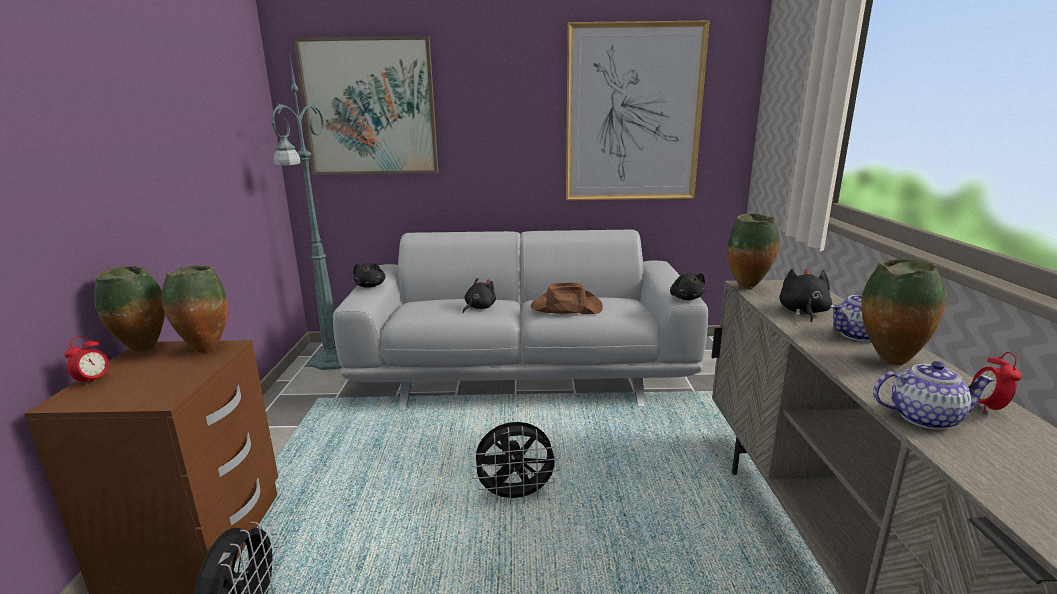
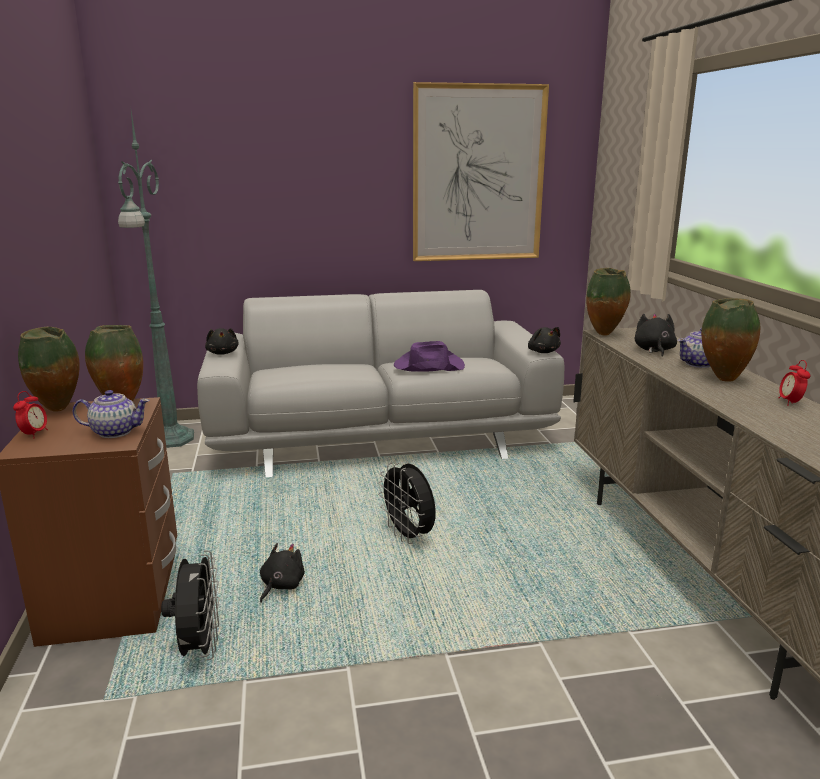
camera: 10 degrees left, 0 degrees up
picture [293,36,438,175] -> none
black plush toy [462,278,496,313] -> black plush toy moved to [260,543,305,603]
black fan [471,422,560,505] -> black fan turned 75 degrees clockwise [378,462,436,544]
brown hat [531,283,603,314] -> purple hat [394,341,465,372]
teapot [873,361,995,430] -> teapot moved to [73,390,150,438]

